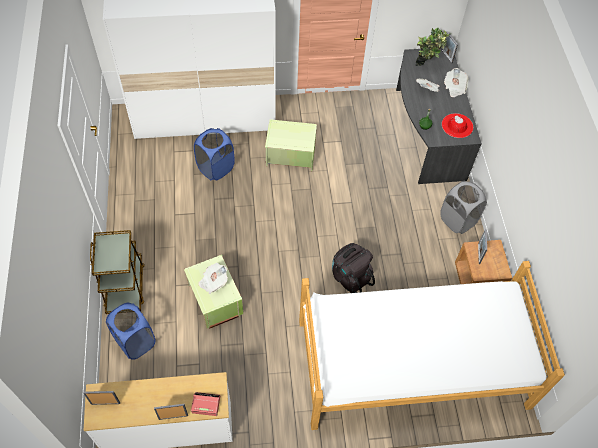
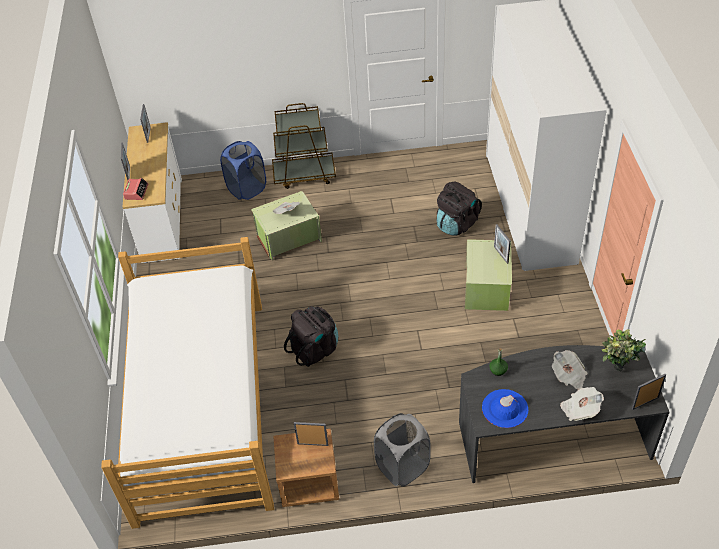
camera: 95 degrees right, 10 degrees down
blue laundry basket [194,128,235,180] -> black backpack [437,181,482,236]
red hat [442,113,473,138] -> blue hat [482,389,528,428]
none -> picture frame [494,224,511,264]

